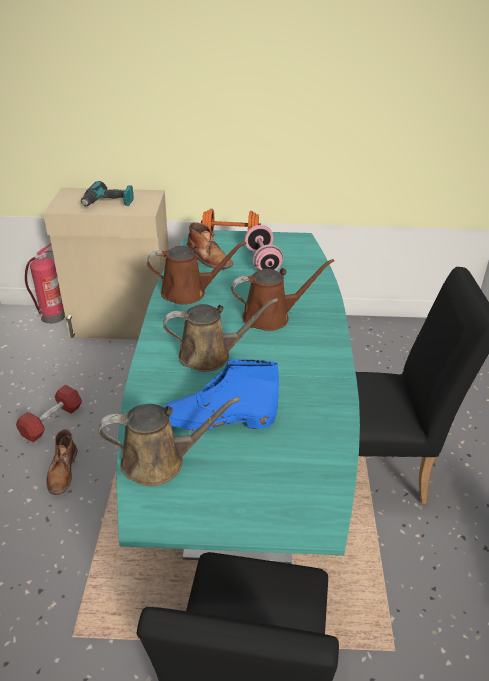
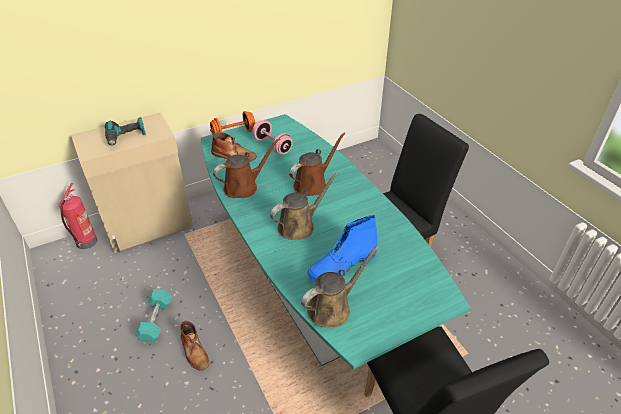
camera: 30 degrees left, 5 degrees up
red dumbbell [16,385,82,442] -> turquoise dumbbell [135,289,172,343]

